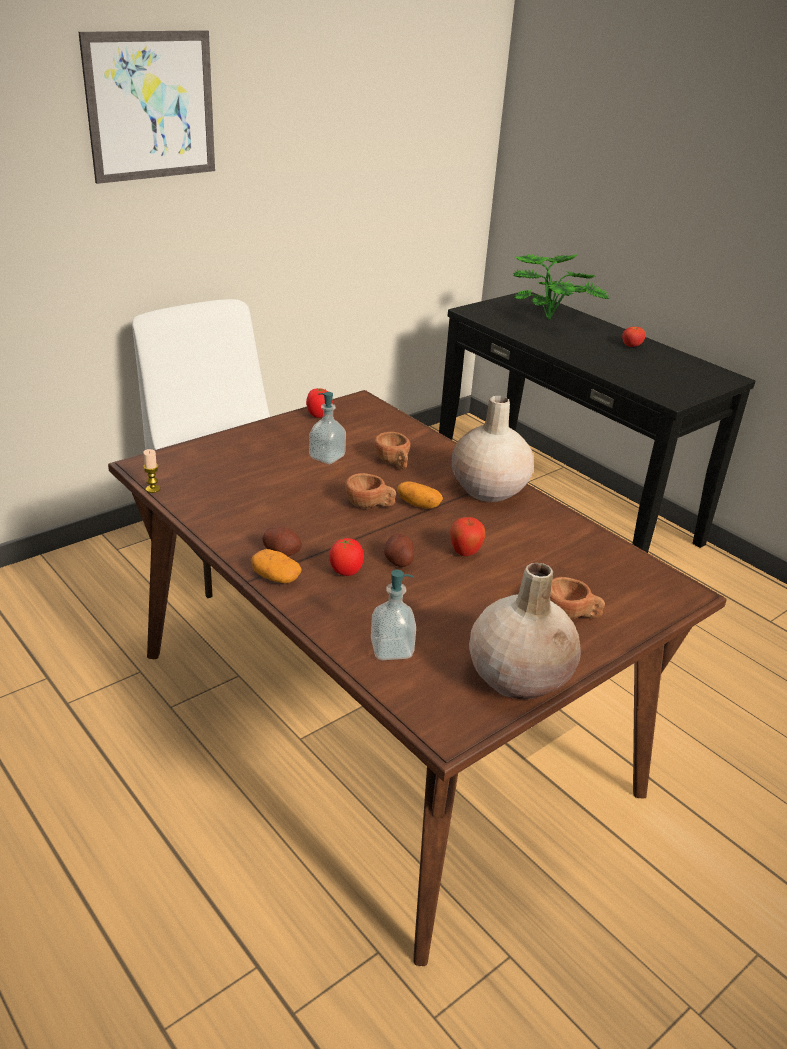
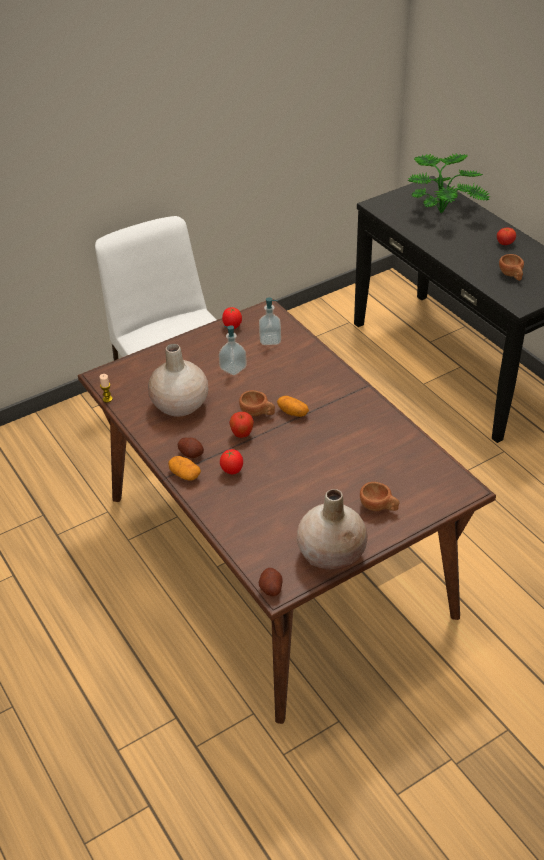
camera: 10 degrees right, 10 degrees up
picture [78,30,215,184] -> none
soap dispenser [371,570,416,660] -> soap dispenser moved to [259,297,281,345]
brown cup [374,432,411,469] -> brown cup moved to [499,254,524,281]
potato [384,533,414,567] -> potato moved to [259,568,283,596]
apple [450,517,486,556] -> apple moved to [229,412,254,438]
beige vase [452,396,534,502] -> beige vase moved to [148,344,208,417]

